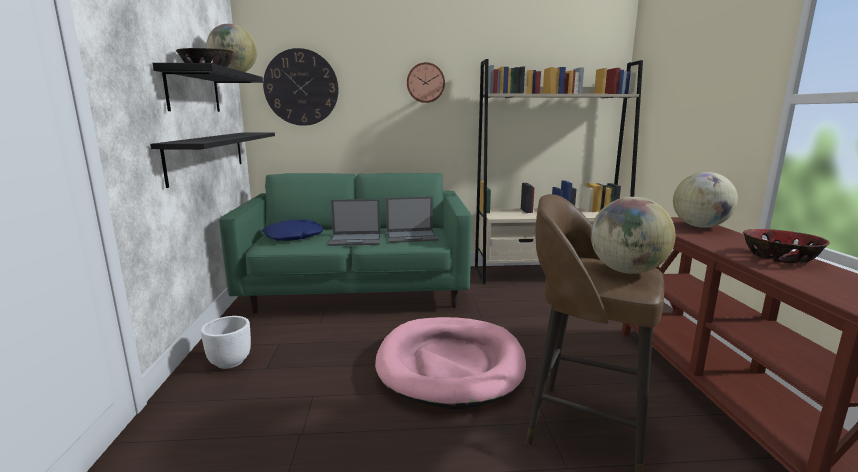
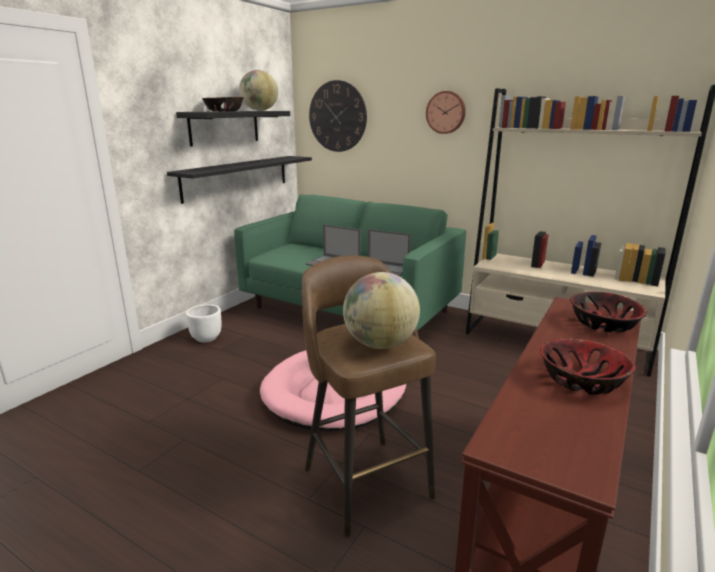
camera: 35 degrees right, 5 degrees up
blue pillow [262,220,323,241] -> none
globe [673,172,738,228] -> bowl [570,292,647,333]

